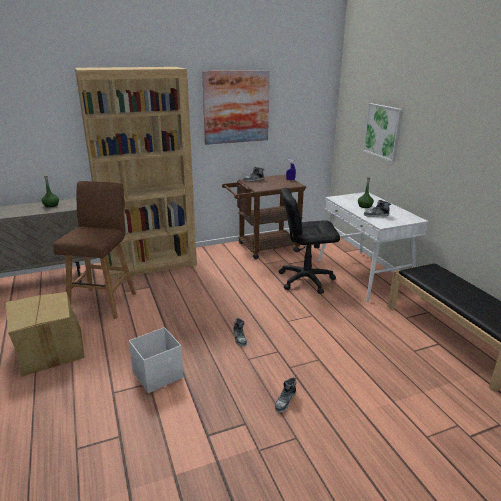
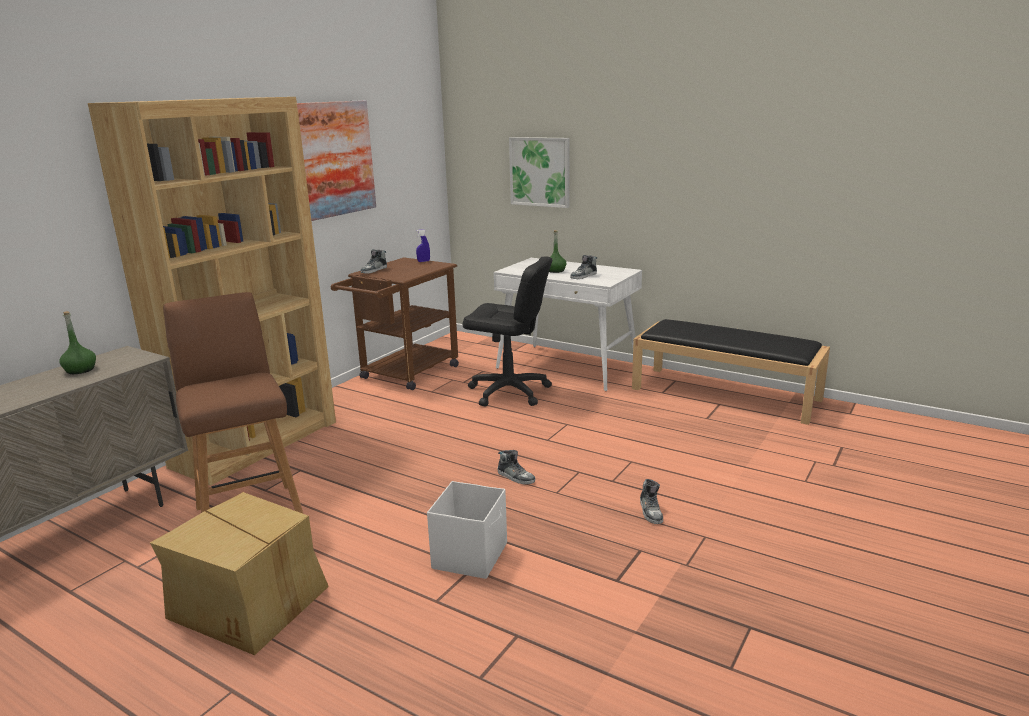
camera: 35 degrees left, 5 degrees down
black office chair [279,188,340,294] -> black office chair turned 120 degrees counterclockwise [463,257,552,407]

